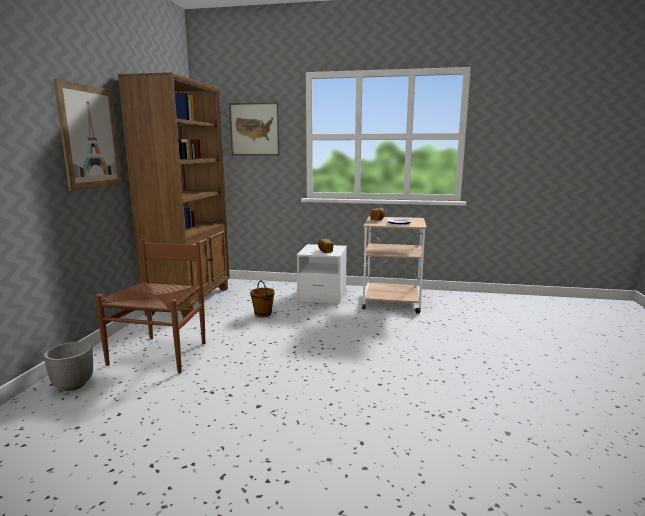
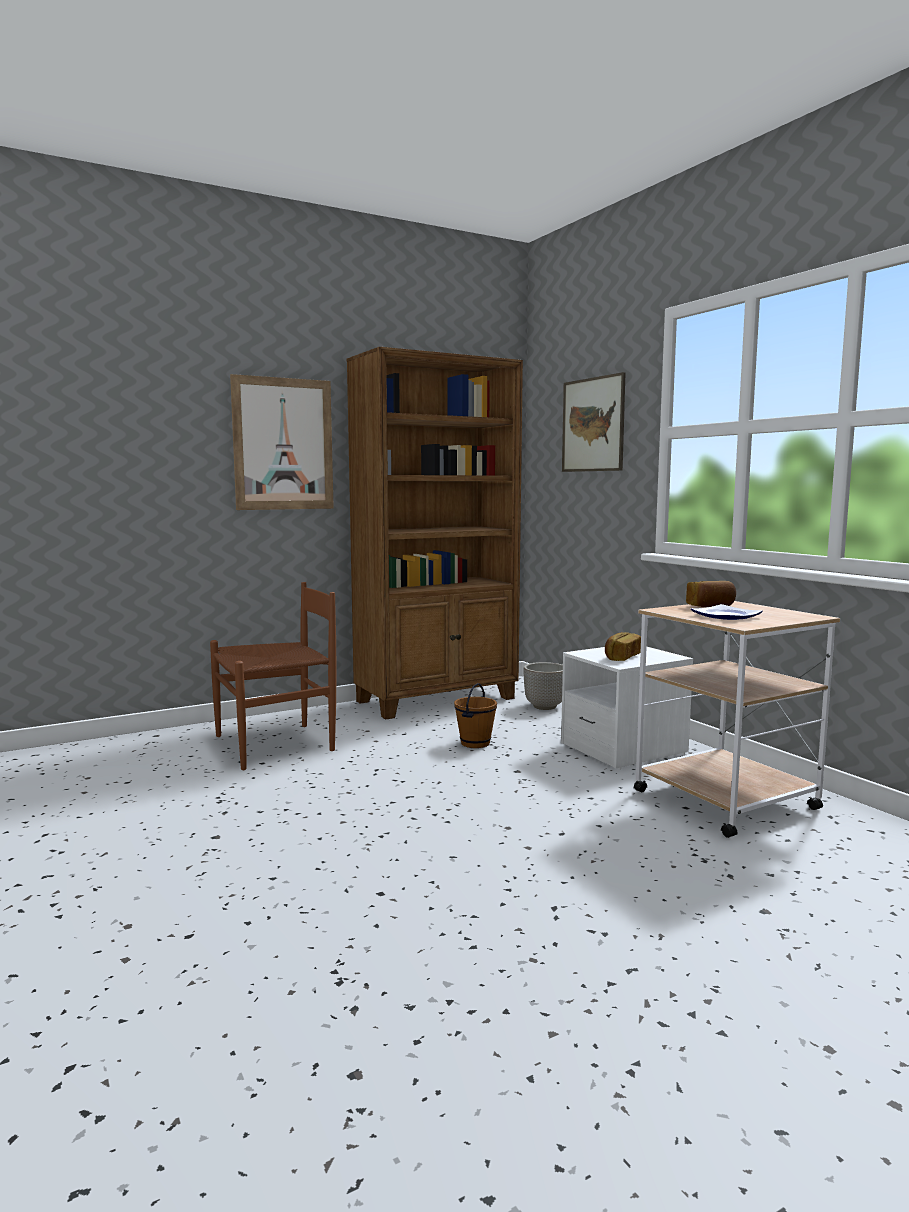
camera: 50 degrees right, 5 degrees down
planter [44,341,93,391] -> planter moved to [523,662,563,710]

